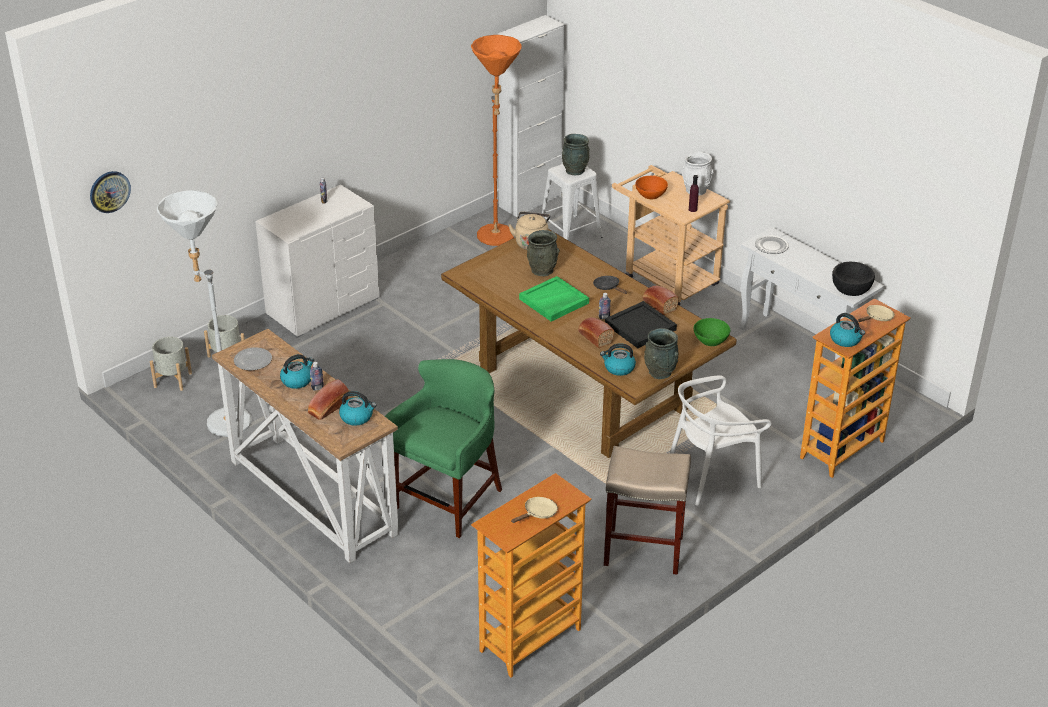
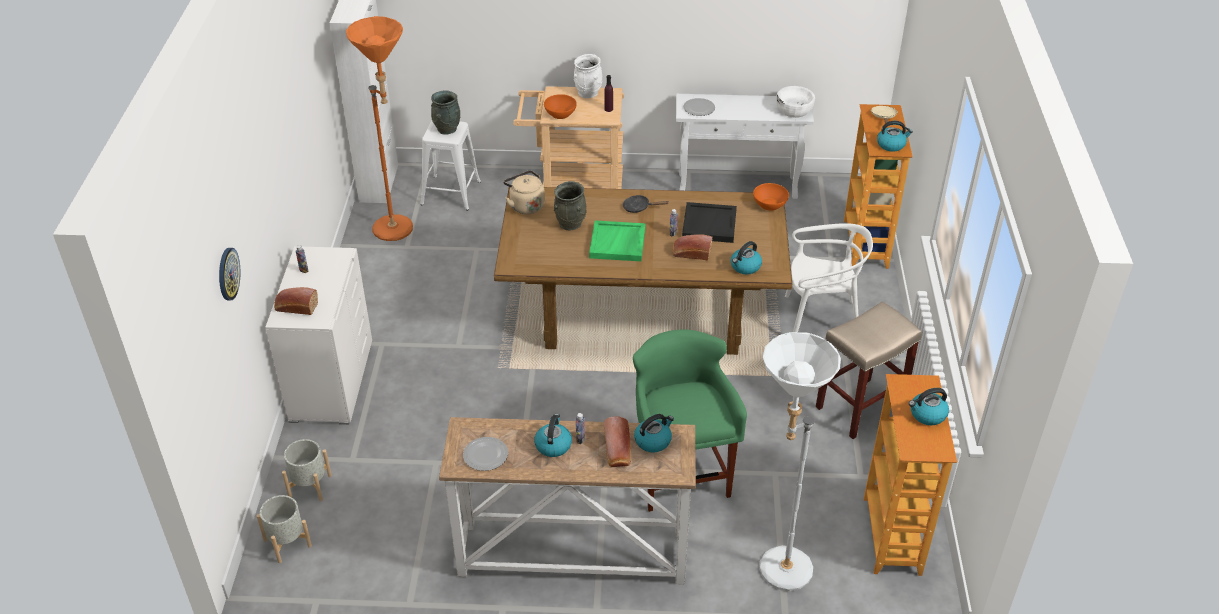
camera: 45 degrees left, 5 degrees up
wall clock [90,171,131,213] -> wall clock moved to [219,248,240,301]
white floor lamp [157,190,252,437] -> white floor lamp moved to [760,332,841,591]
beige frying pan [511,497,558,523] -> kettle [909,388,949,425]
bread [642,285,679,315] -> bread moved to [274,287,318,315]
grey vase [644,328,678,379] -> none
white chair [670,376,772,506] -> white chair turned 105 degrees counterclockwise [785,223,873,332]
green bowl [694,318,730,346] -> orange bowl [753,183,789,211]
black bowl [832,262,875,296] -> white bowl [776,86,815,118]

